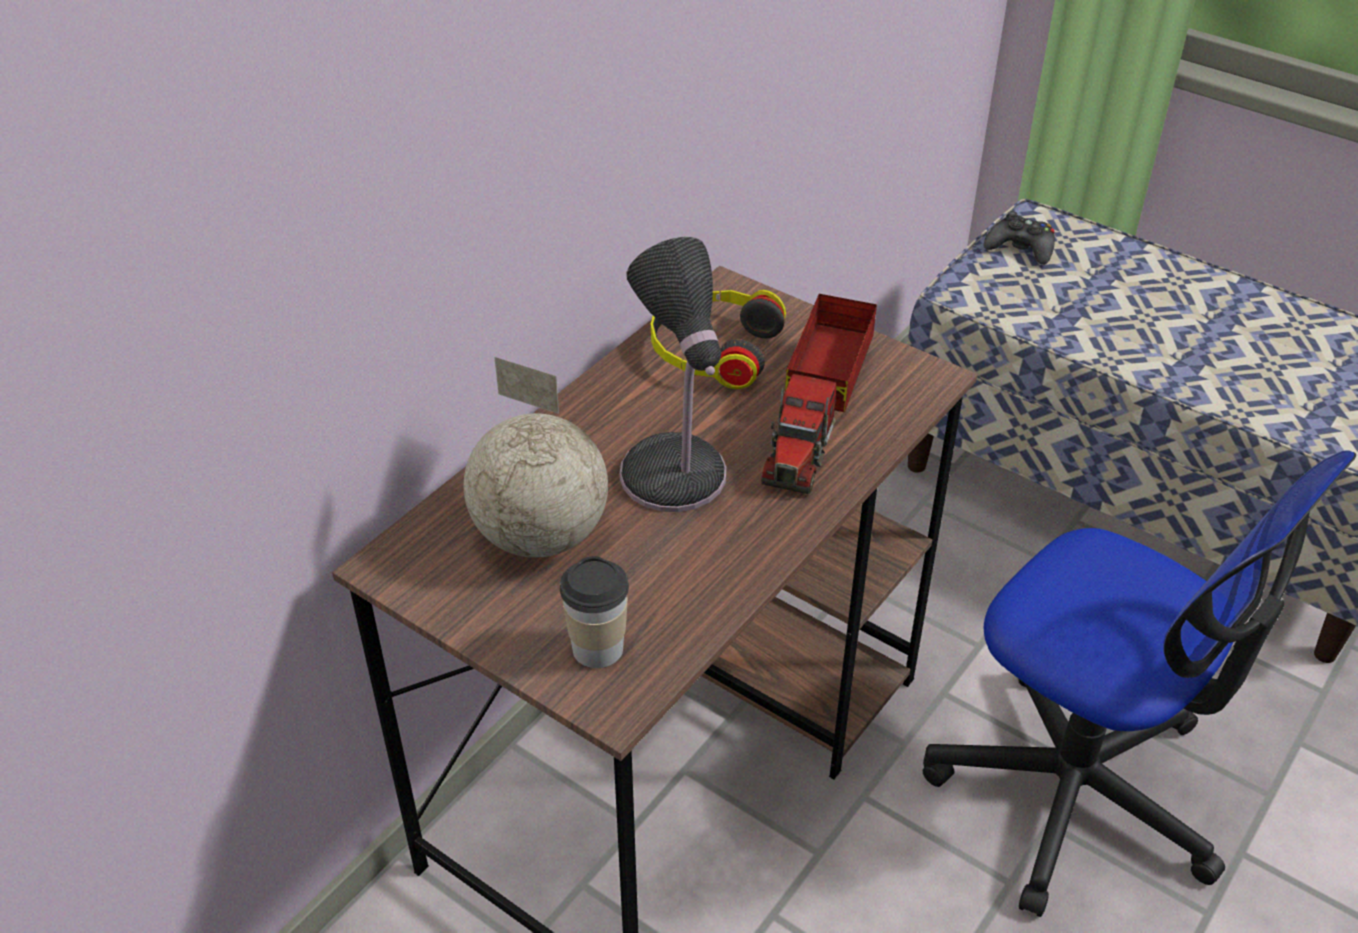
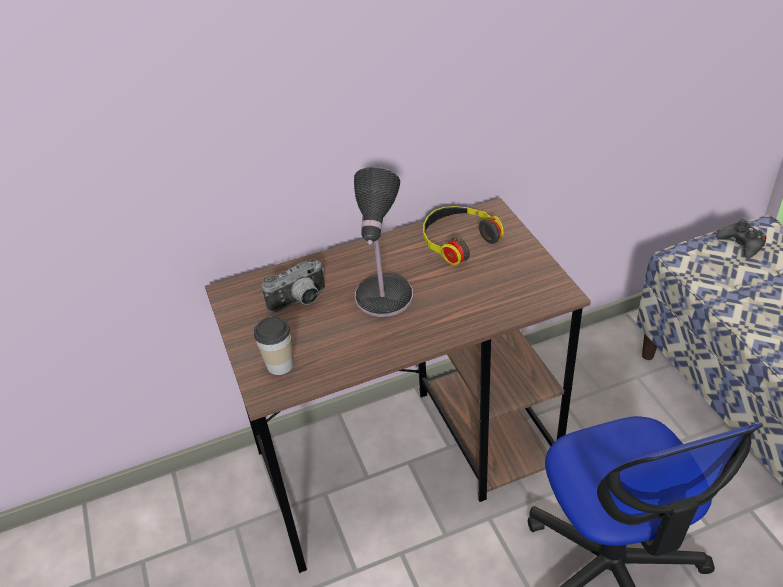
camera: 35 degrees right, 0 degrees up
globe [463,357,608,558] -> camera [262,259,325,313]
toy truck [761,294,877,494] -> none

